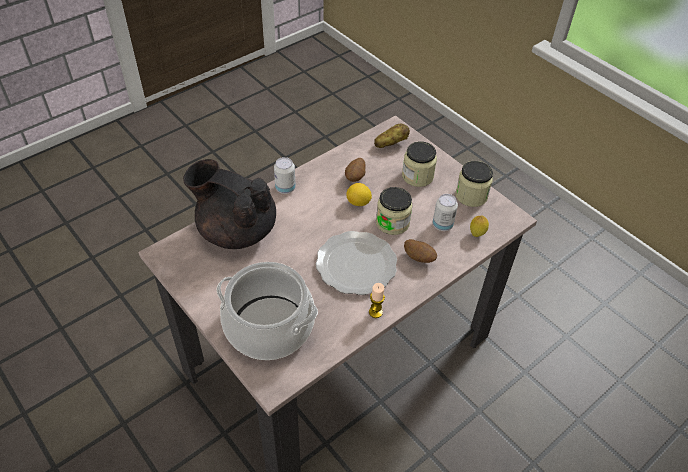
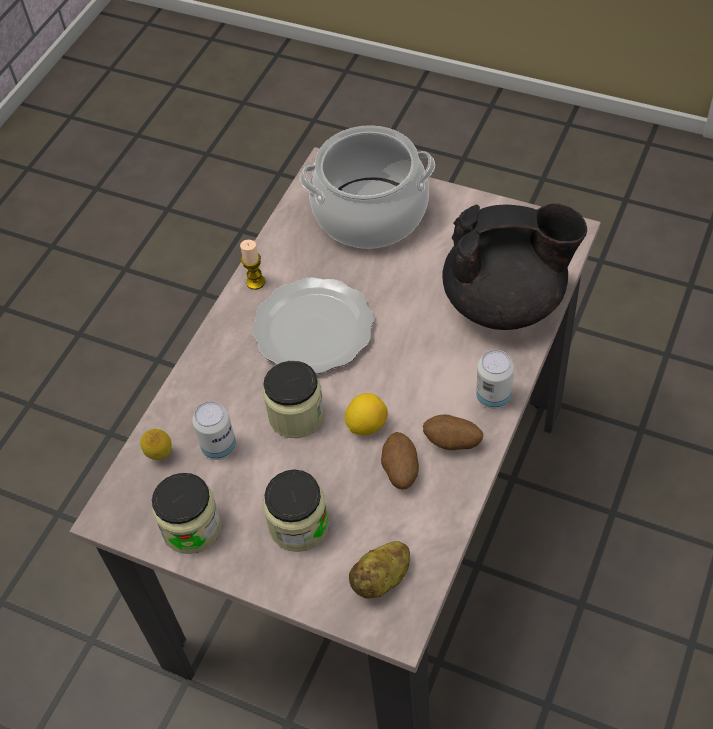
camera: 160 degrees right, 5 degrees up
potato [404,239,437,263] -> potato moved to [423,414,483,450]

